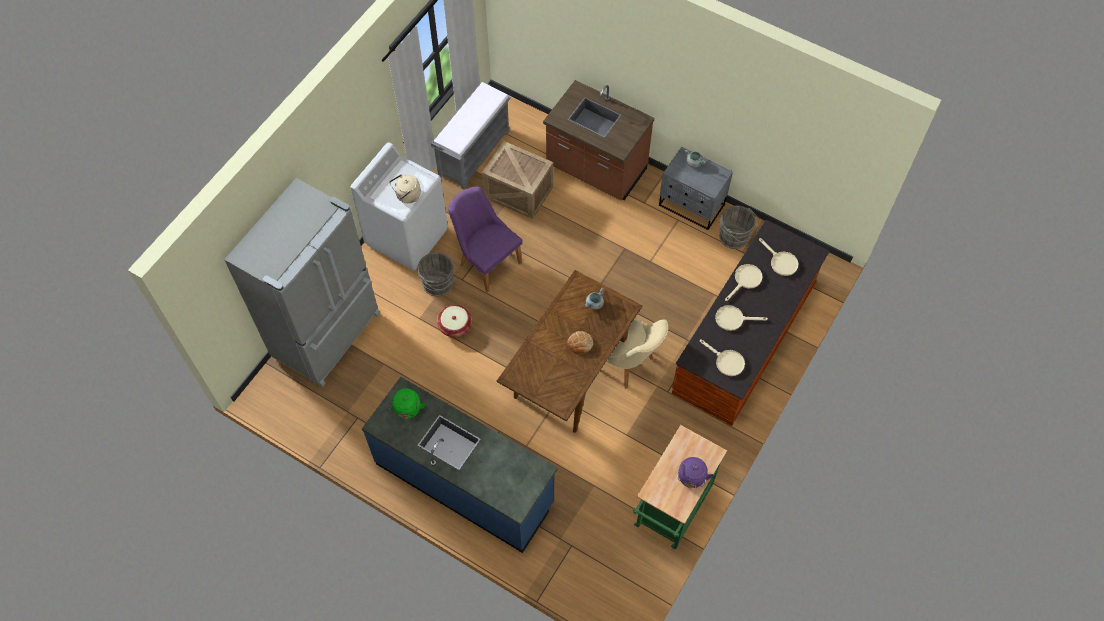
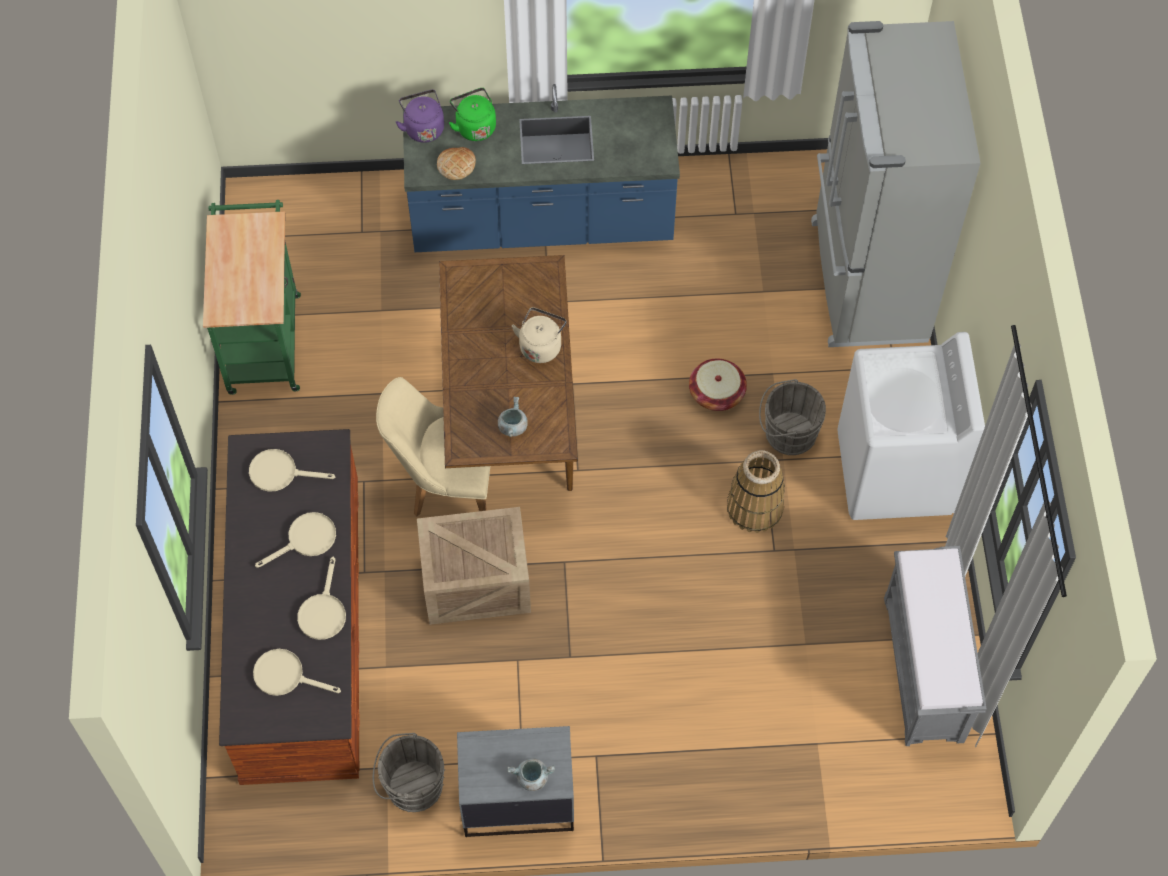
camera: 145 degrees right, 0 degrees up
beige kettle [389,174,421,203] -> beige kettle moved to [512,307,567,363]
green kettle [390,388,426,419] -> green kettle moved to [449,88,496,141]
purple chair [448,186,522,293] -> basket [727,451,785,533]
crate [482,141,553,219] -> crate moved to [417,507,531,625]
brown counter [543,80,654,200] -> none
bread [567,331,593,354] -> bread moved to [437,147,476,180]
purple kettle [678,457,714,488] -> purple kettle moved to [396,90,444,143]

